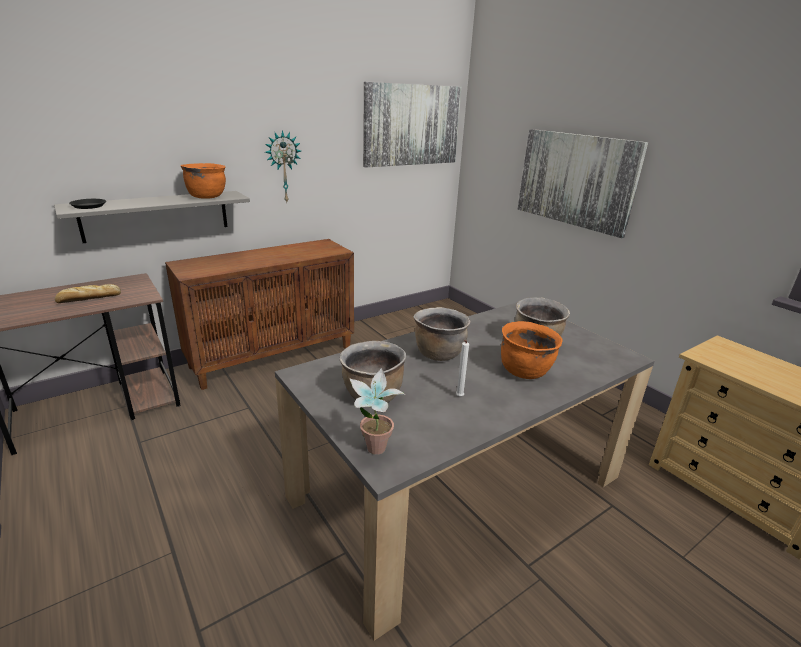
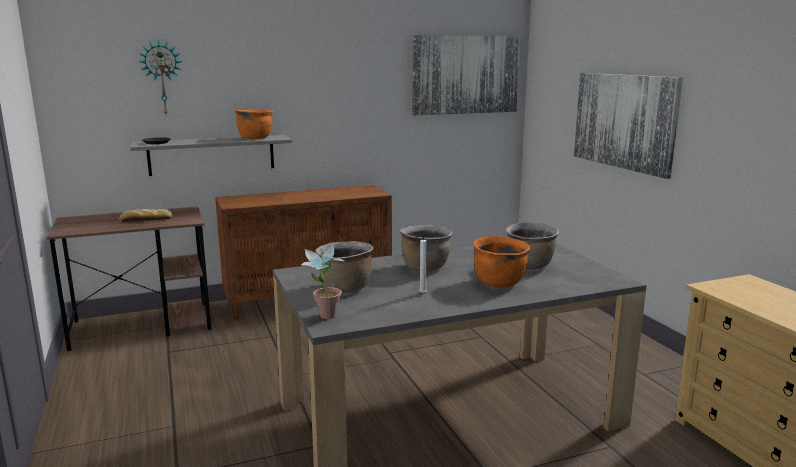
camera: 15 degrees right, 10 degrees down
wall clock [265,130,301,202] -> wall clock moved to [139,41,183,114]

